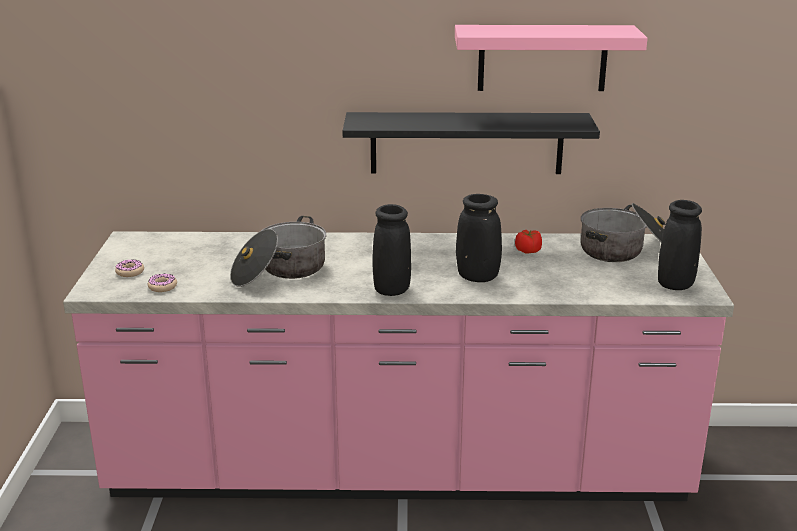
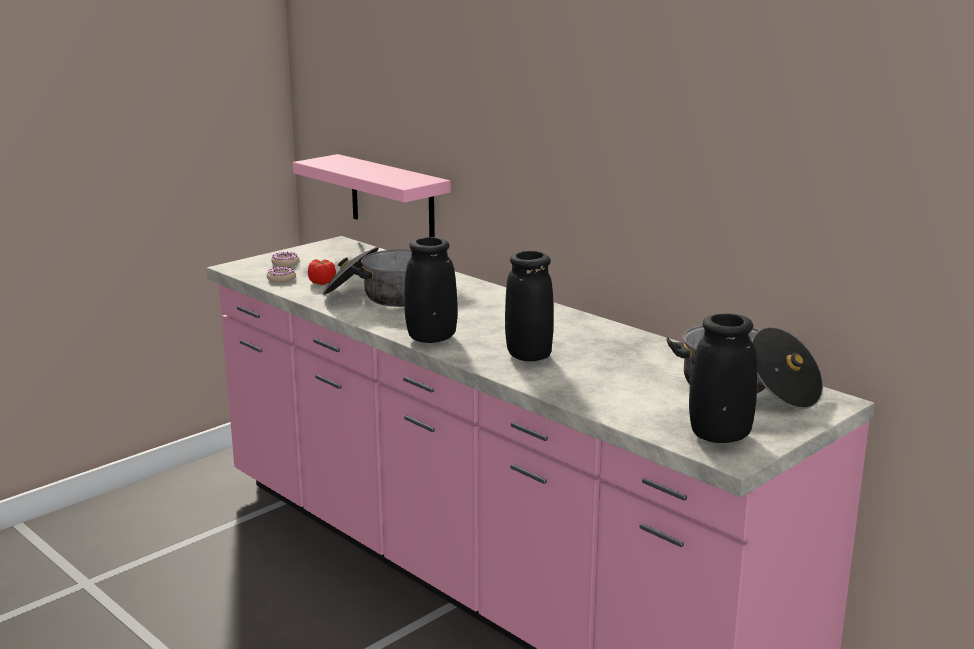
camera: 45 degrees right, 5 degrees down
black shelf [343,112,600,174] -> none
pink shelf [455,25,648,91] -> pink shelf moved to [293,154,451,237]
tomato [515,230,542,254] -> tomato moved to [308,259,336,285]

